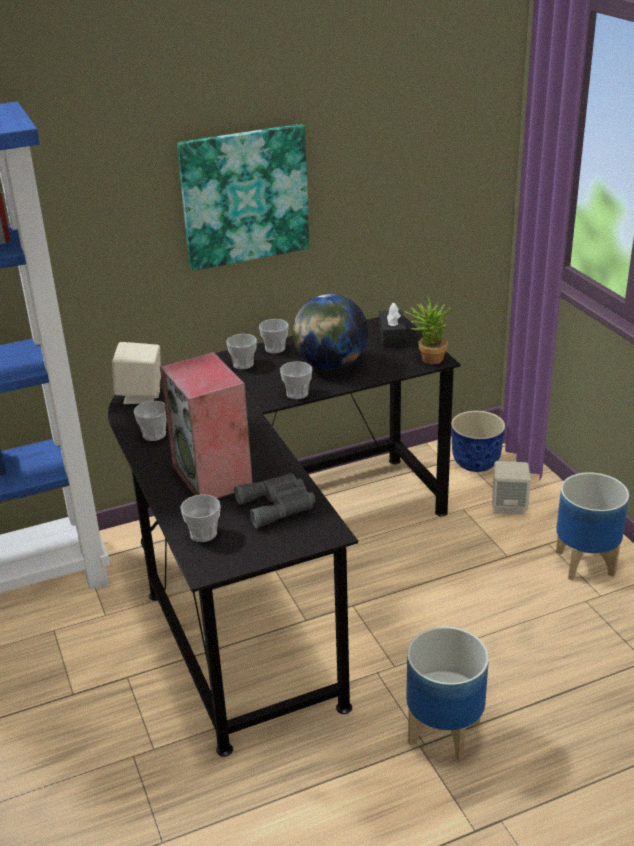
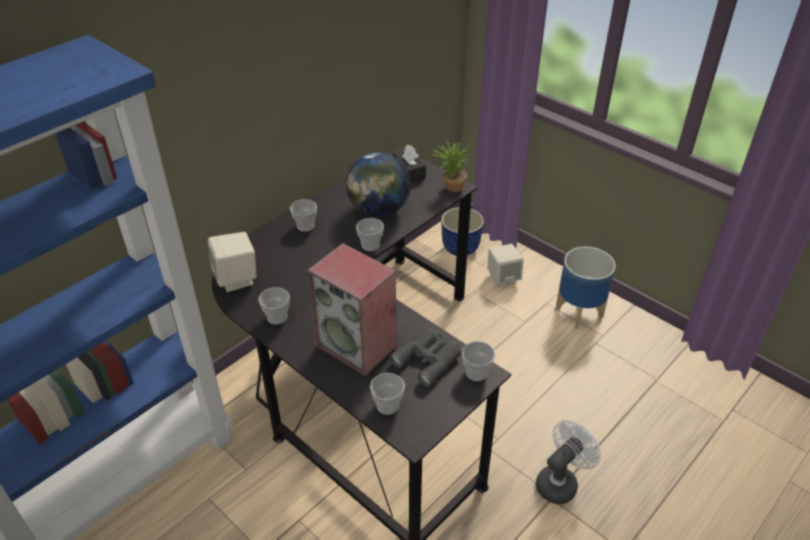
camera: 25 degrees left, 10 degrees up
picture [177,124,310,271] -> none
cup [259,319,289,354] -> cup moved to [462,341,495,381]
planter [406,627,489,762] -> white fan [536,420,601,504]

